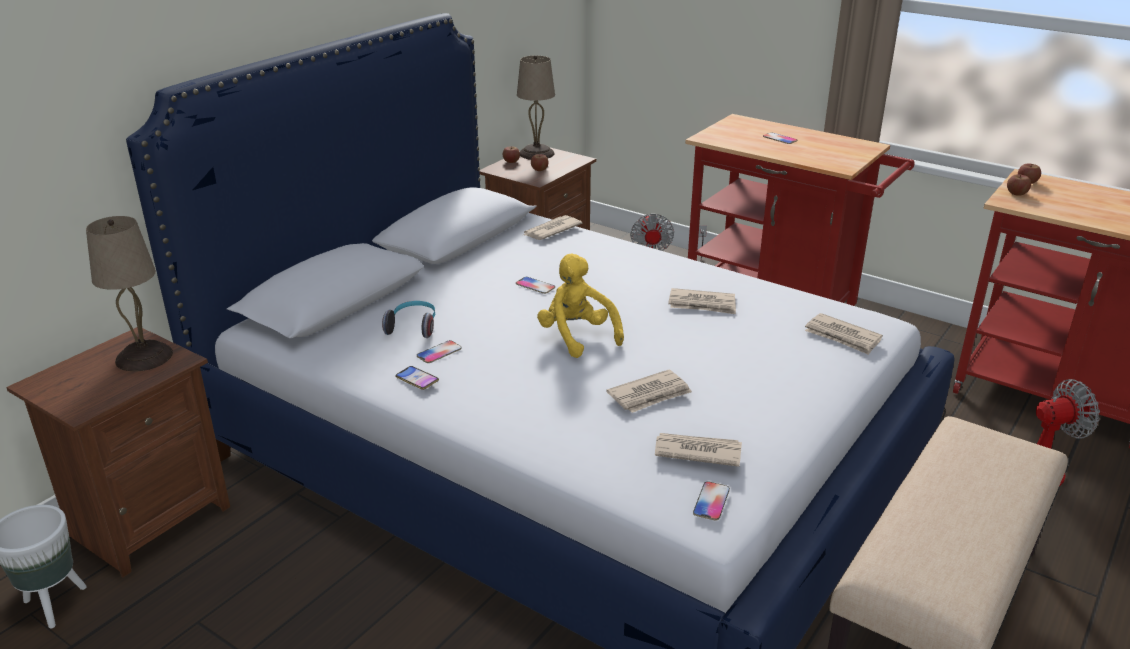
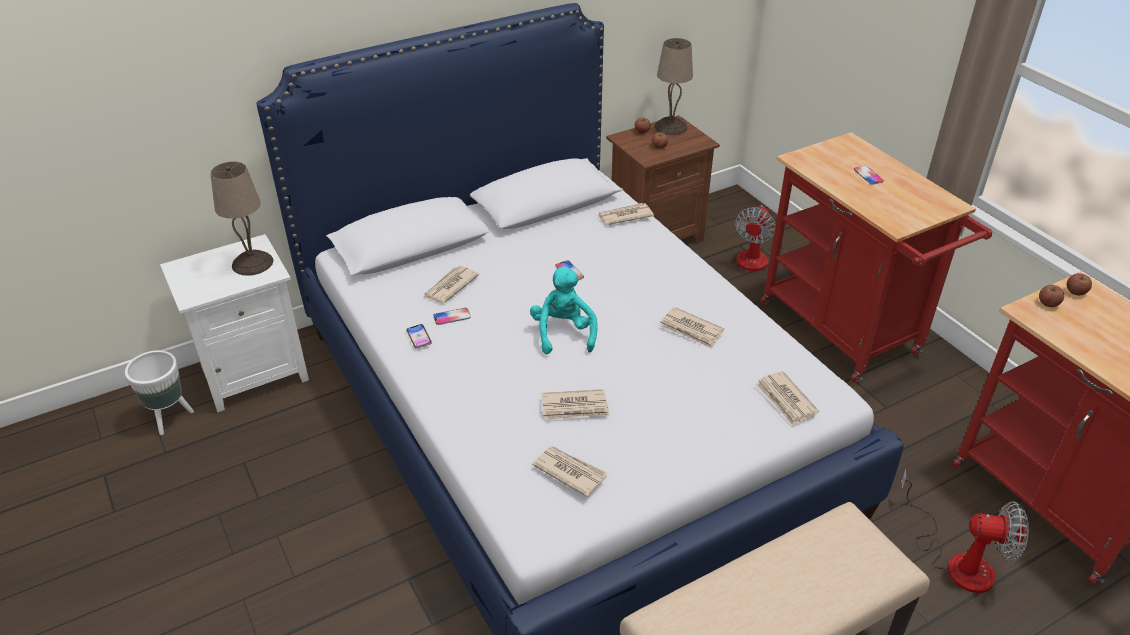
camera: 25 degrees right, 10 degrees up
brown nightstand [6,327,230,577] -> white nightstand [160,234,309,412]
headphones [382,301,435,338] -> newspaper [424,266,479,303]
yellow plush toy [537,253,624,358] -> turquoise plush toy [530,266,598,355]
phone [693,482,730,520] -> none

